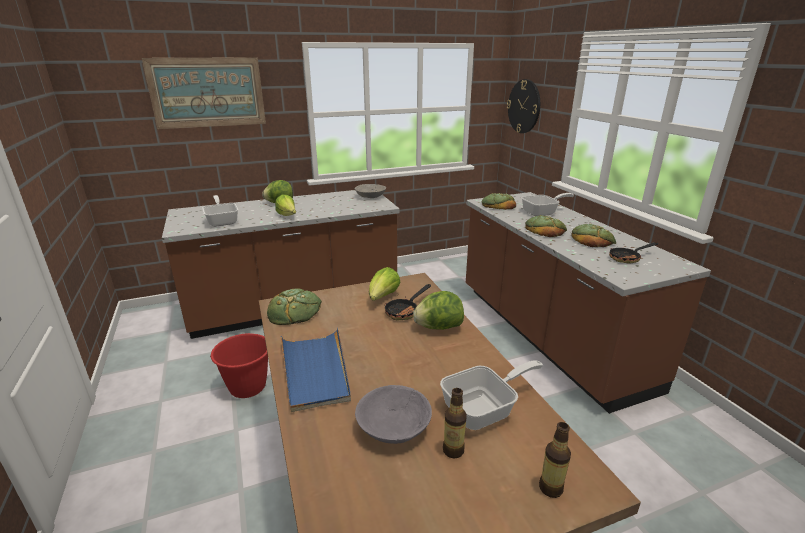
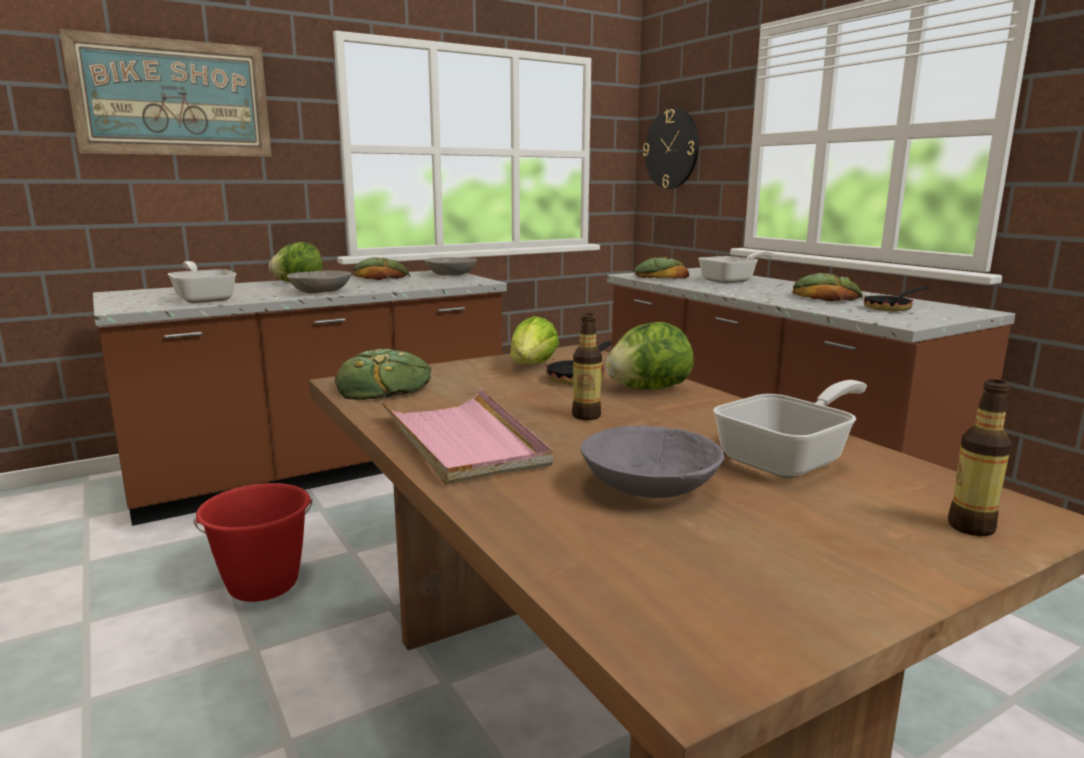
camera: 10 degrees left, 10 degrees down
lettuce [275,195,296,216] -> grey bowl [287,271,352,293]
blue tray [281,328,351,412] -> pink tray [381,388,553,485]
bottle [443,388,467,458] -> bottle moved to [572,313,602,420]
bread [525,215,567,237] -> bread moved to [353,257,410,280]

